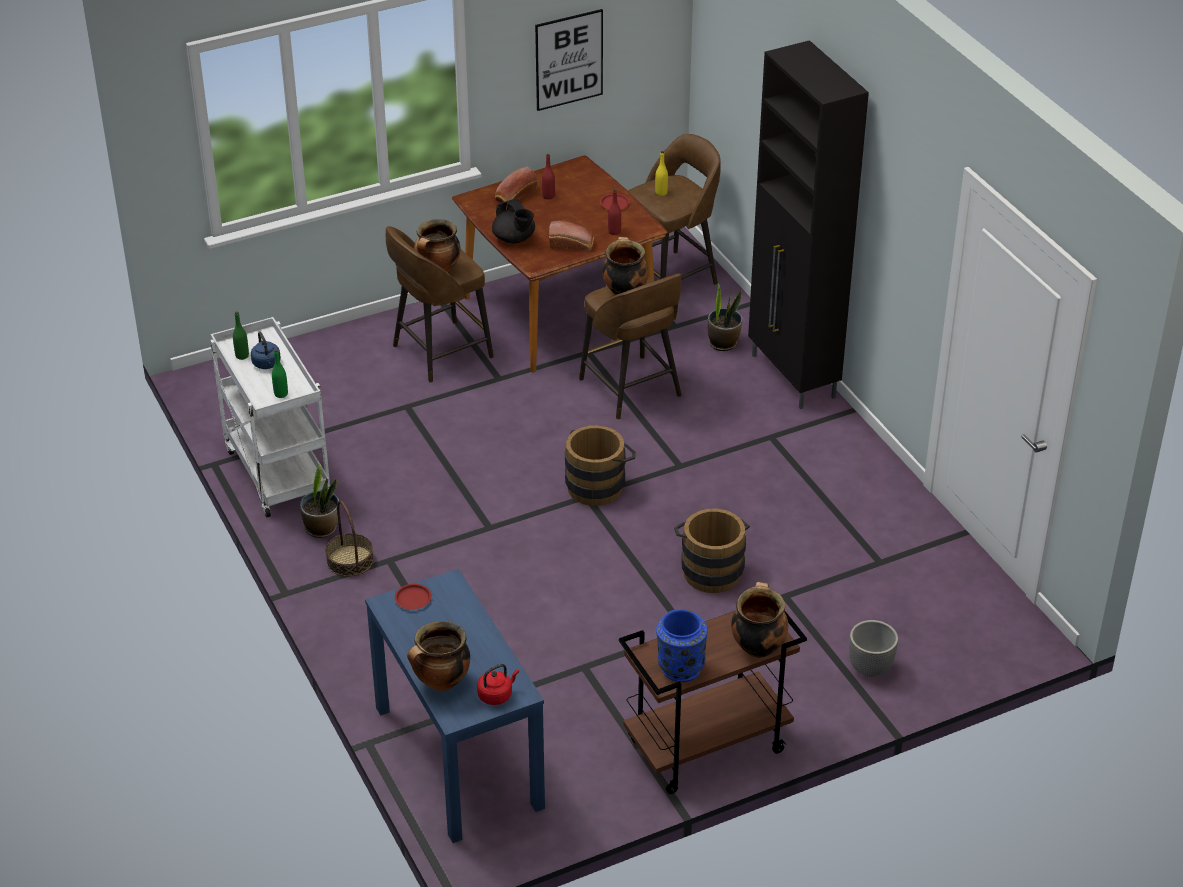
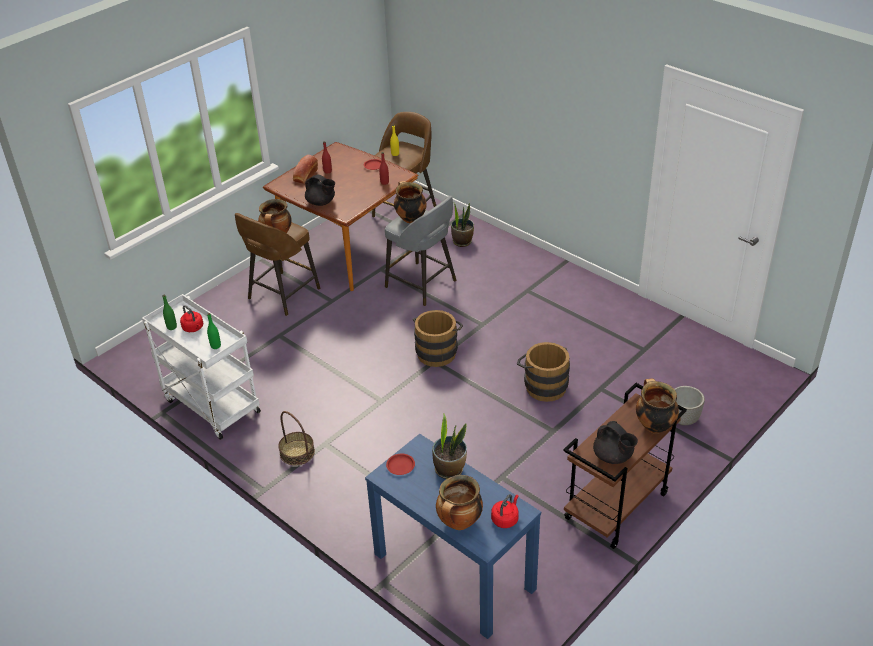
camera: 20 degrees left, 0 degrees up
blue kettle [251,332,281,369] -> red kettle [180,305,203,332]
potted plant [300,462,339,538] -> potted plant moved to [432,414,467,479]
picture [535,9,603,111] -> none
bread [549,221,594,251] -> none
brown stool [579,274,682,419] -> grey stool [385,196,457,306]
blue vase [656,609,708,682] -> black teapot [593,421,638,464]
black cabinet [748,40,869,409] -> none

